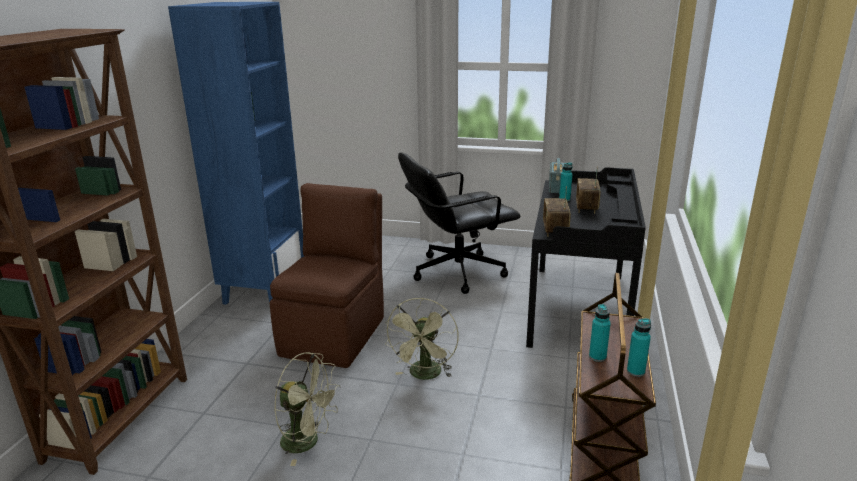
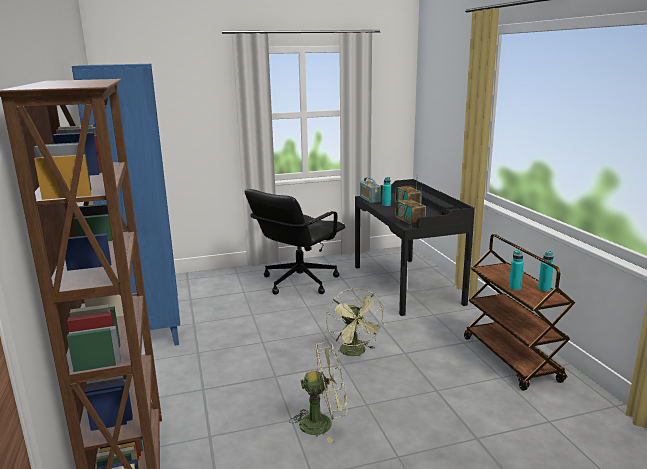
camera: 30 degrees left, 5 degrees down
brown chair [270,183,384,368] -> none

